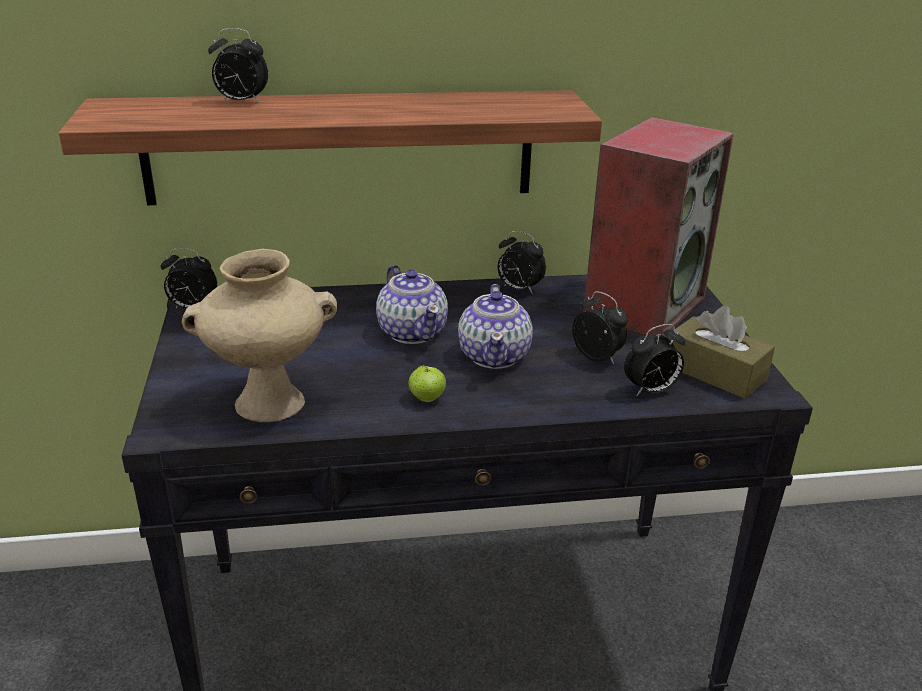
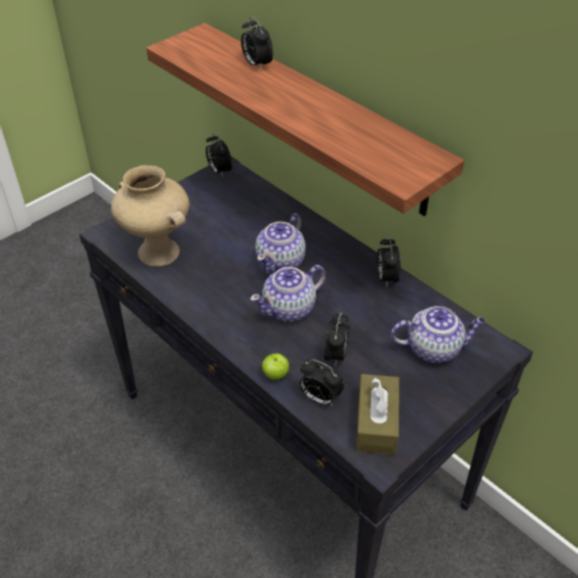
camera: 55 degrees right, 15 degrees up
apple [409,366,446,402] -> apple moved to [262,353,289,380]
speaker [583,117,734,337] -> teapot [391,306,486,363]

